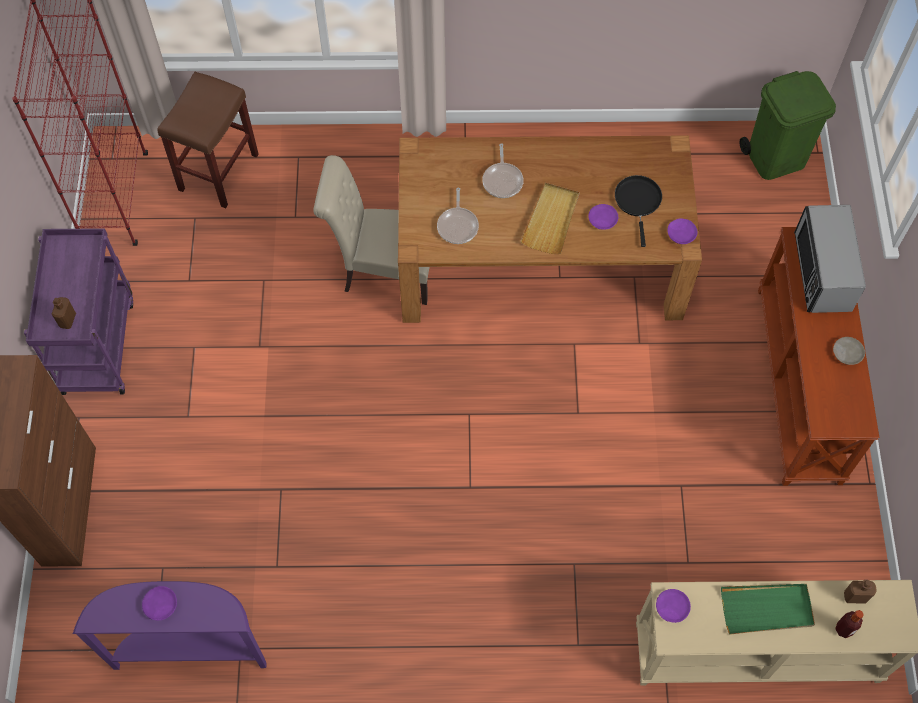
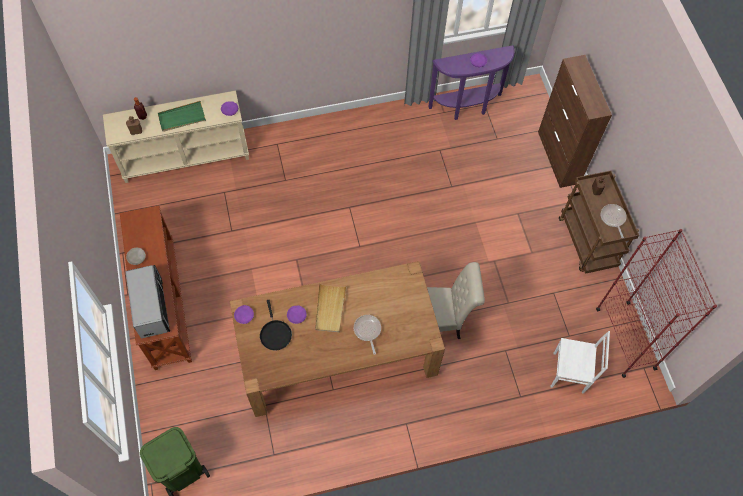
camera: 165 degrees right, 0 degrees up
purple cart [24,228,133,395] -> brown cart [559,170,639,274]
brown stool [157,72,259,208] -> white chair [550,331,610,394]
frying pan [437,188,479,244] -> frying pan moved to [601,204,627,238]

